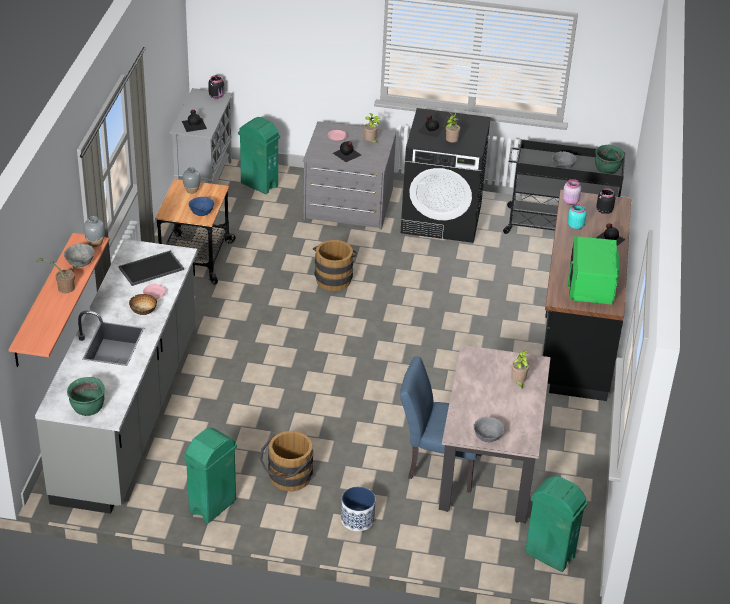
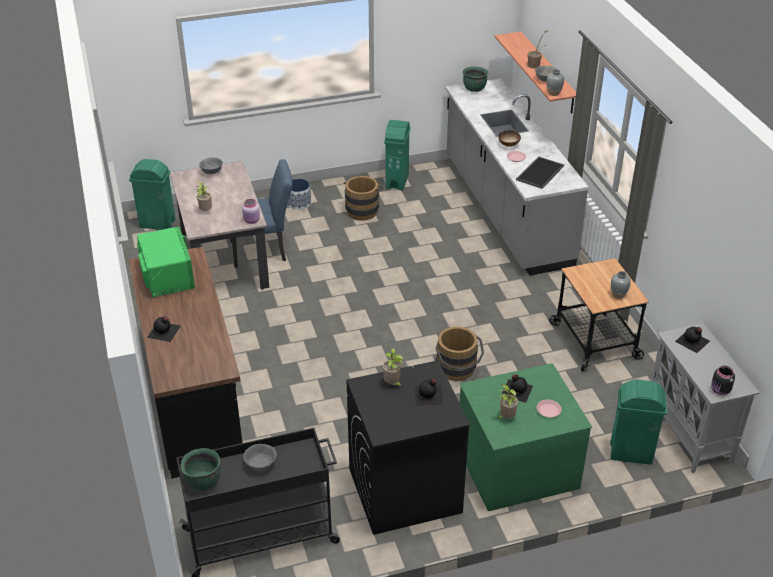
camera: 155 degrees right, 0 degrees up
blue bowl [188,197,214,216] -> none
grey dresser [303,121,396,230] -> green dresser [460,363,592,511]
pink jar [563,179,581,205] -> pink jar moved to [242,199,260,224]
turquoise jar [567,204,587,230] -> none
black jar [596,188,615,214] -> none

